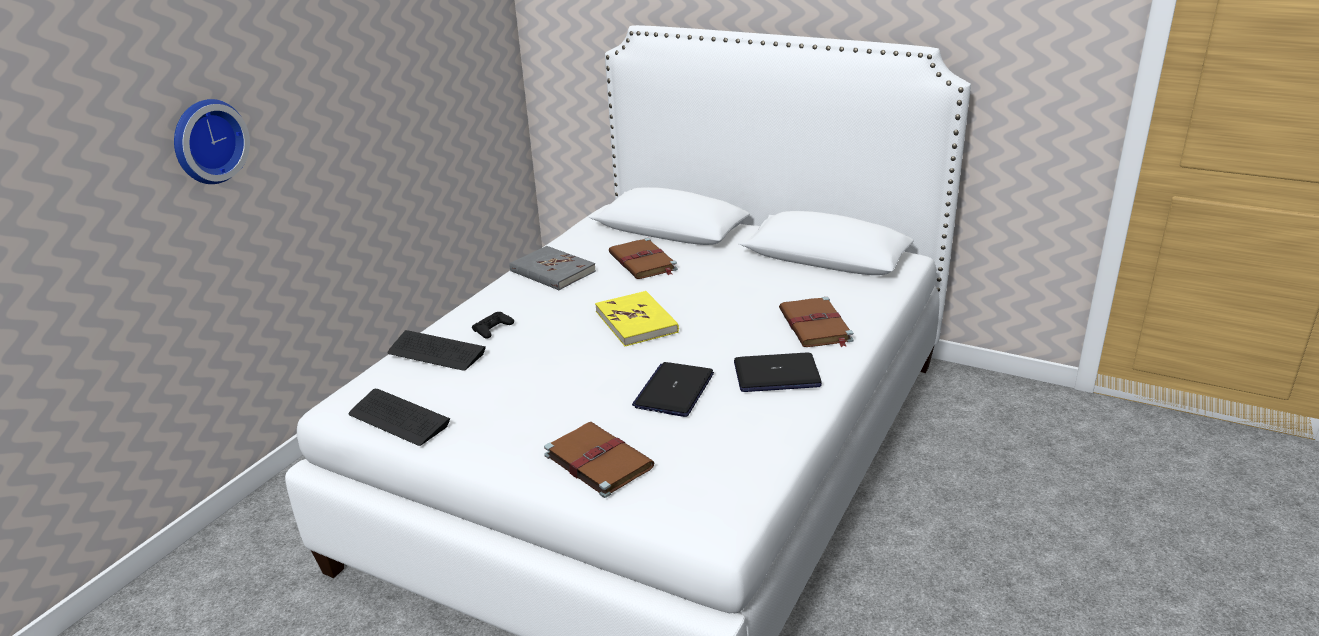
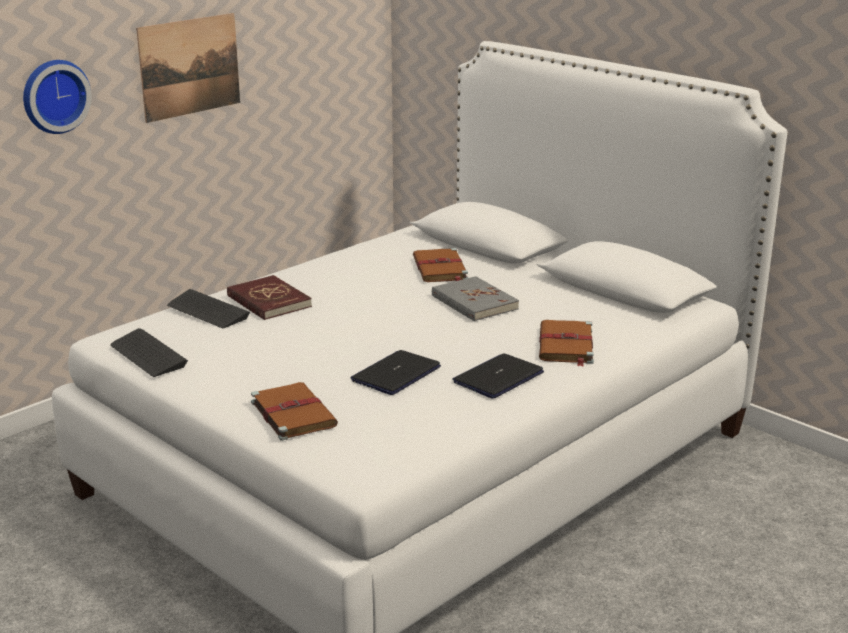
camera: 15 degrees right, 5 degrees down
black game controller [472,312,514,339] -> red book [227,275,312,320]
grey book [509,246,596,290] -> grey book moved to [432,276,519,321]
yellow book [595,291,679,346] -> none
laptop [734,353,822,392] -> laptop turned 120 degrees clockwise [452,353,544,399]
none -> picture [136,13,240,123]

